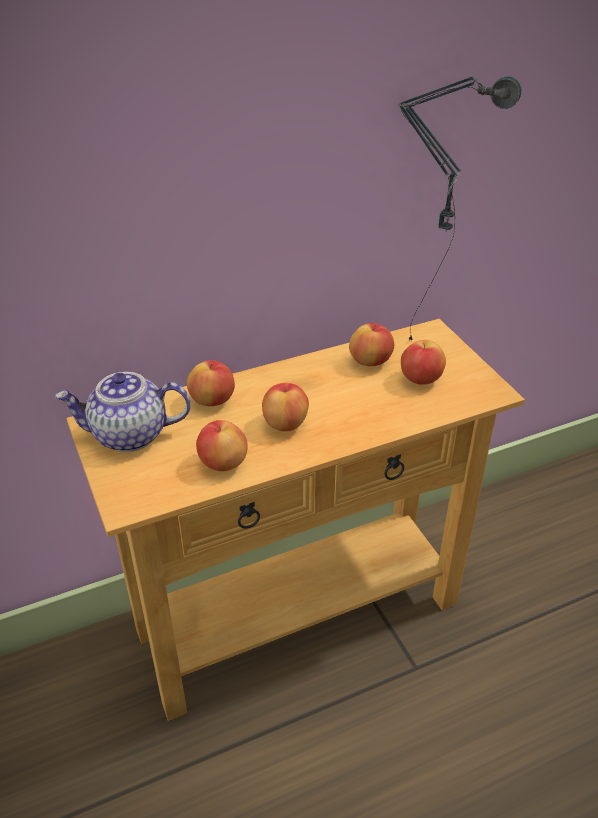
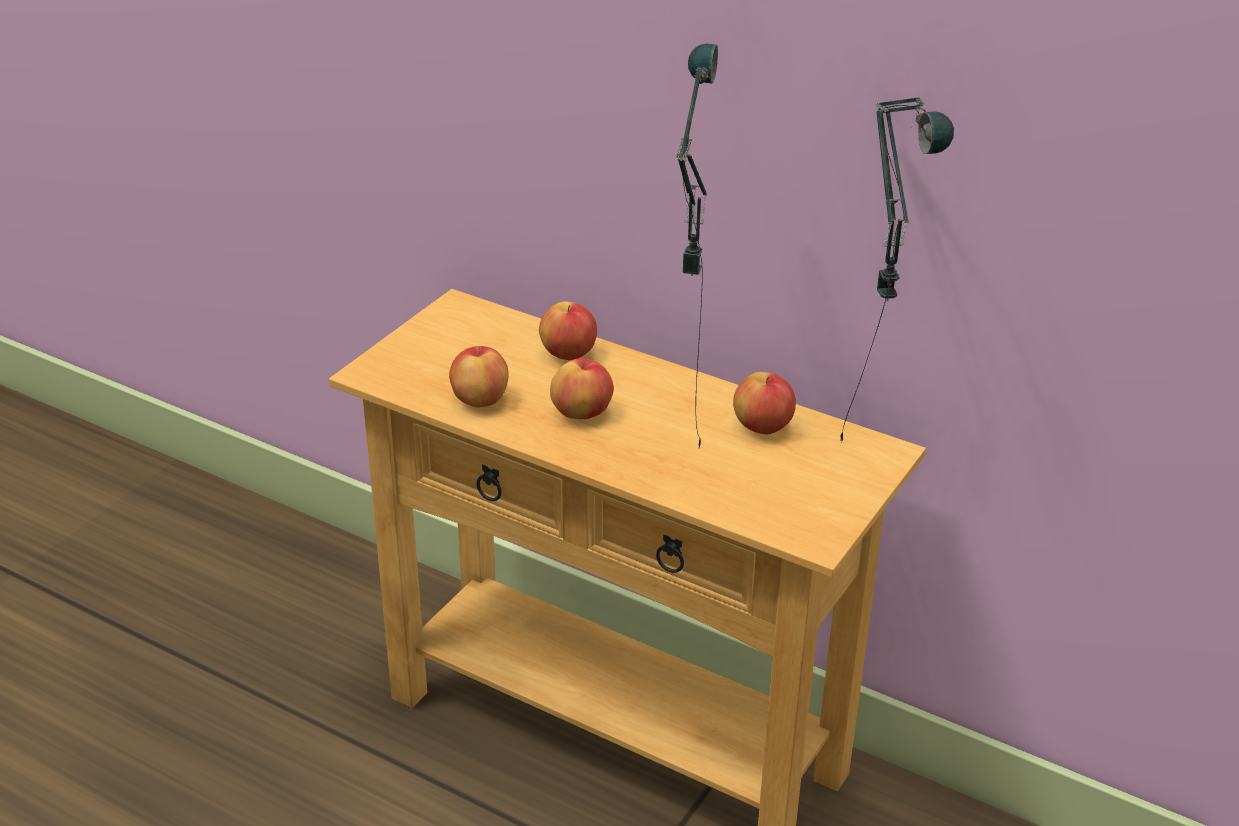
camera: 55 degrees right, 5 degrees down
teapot [55,372,191,452] -> none
apple [401,340,446,385] -> none
none -> table lamp [676,43,718,446]

